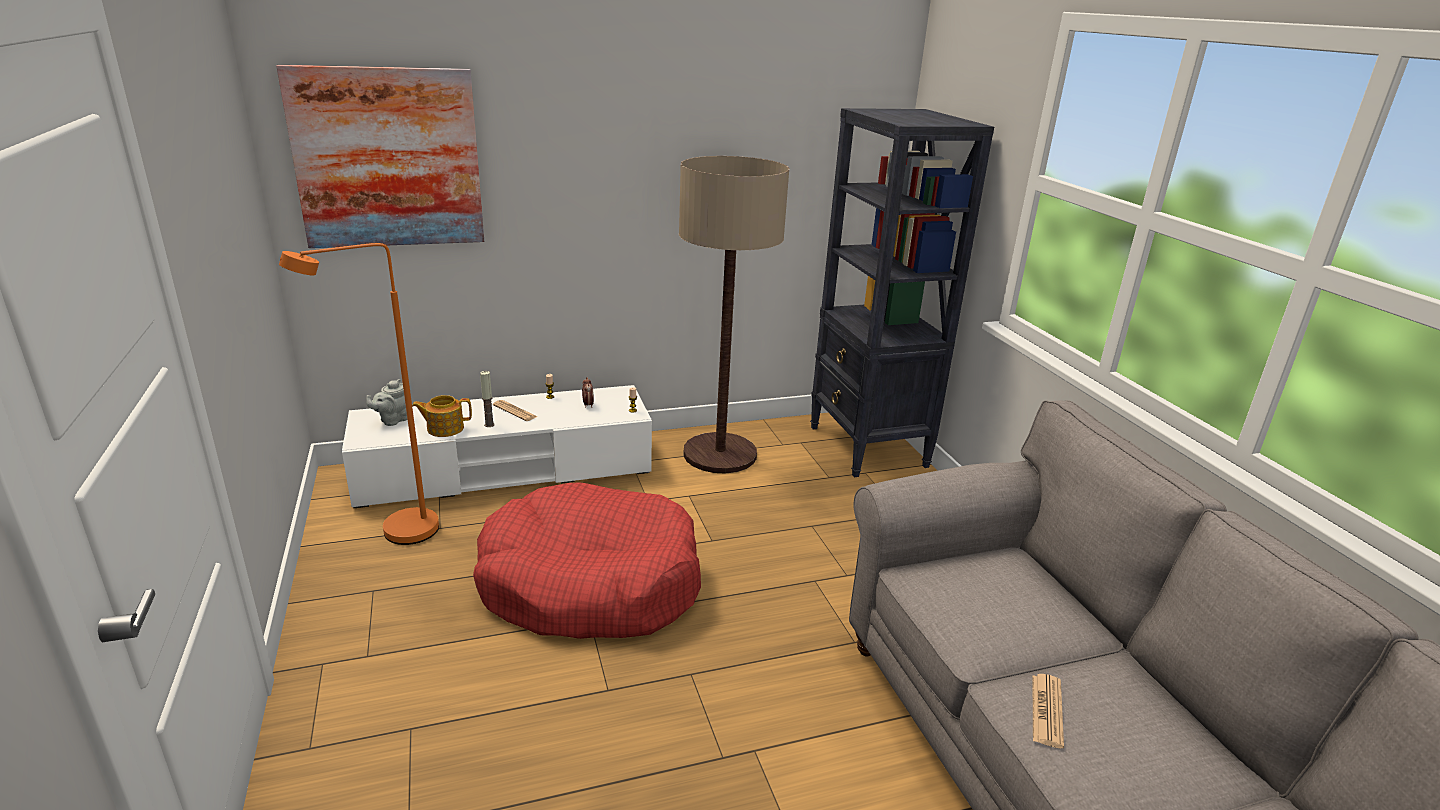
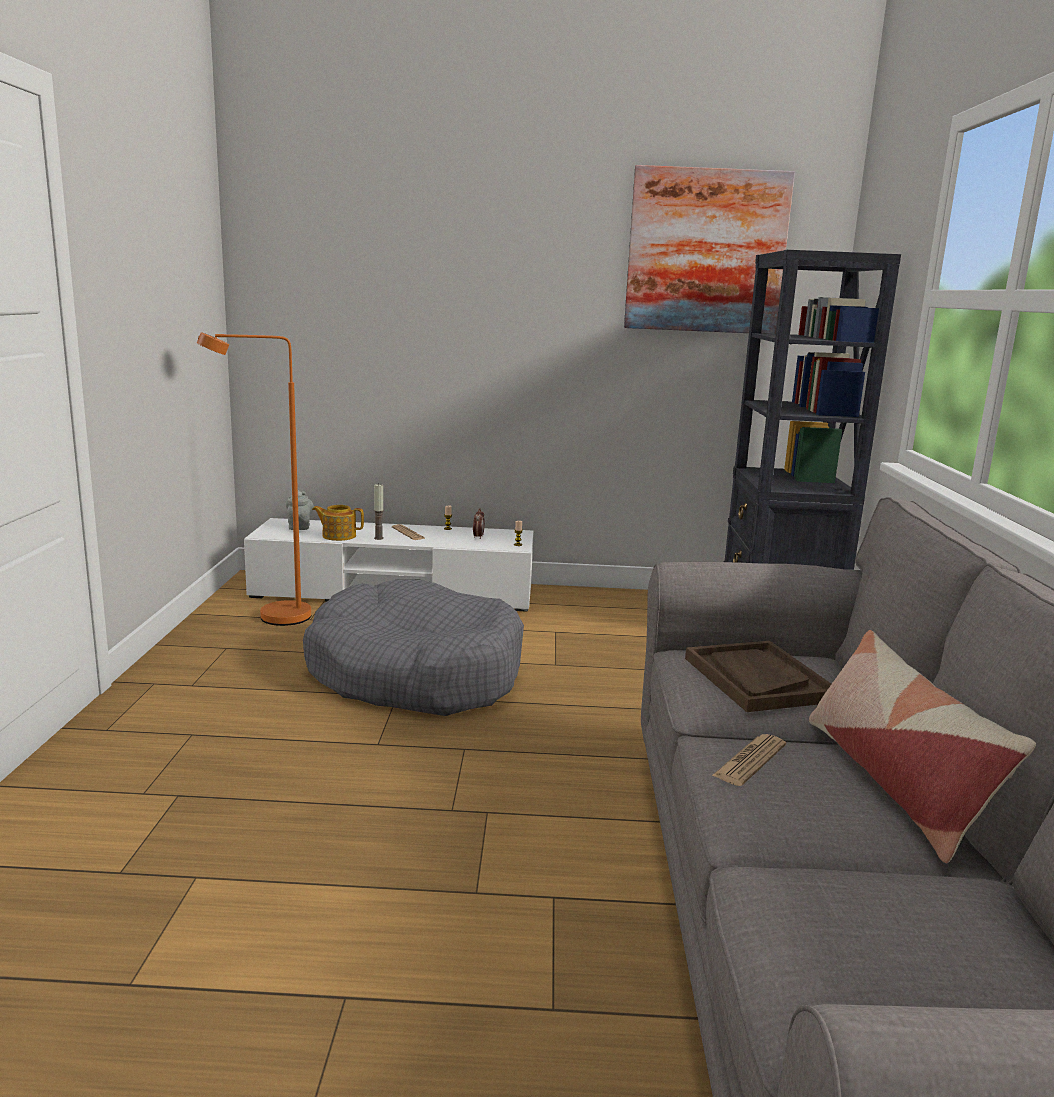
camera: 20 degrees right, 10 degrees down
picture [276,65,484,248] -> picture moved to [624,165,795,334]
grey teapot [366,379,408,426] -> grey teapot turned 120 degrees clockwise [286,490,314,530]
red dog bed [473,483,701,639] -> grey dog bed [303,580,524,716]
floor lamp [679,156,789,473] -> none
none -> brown tray [685,641,831,712]
none -> pillow [809,630,1036,864]

